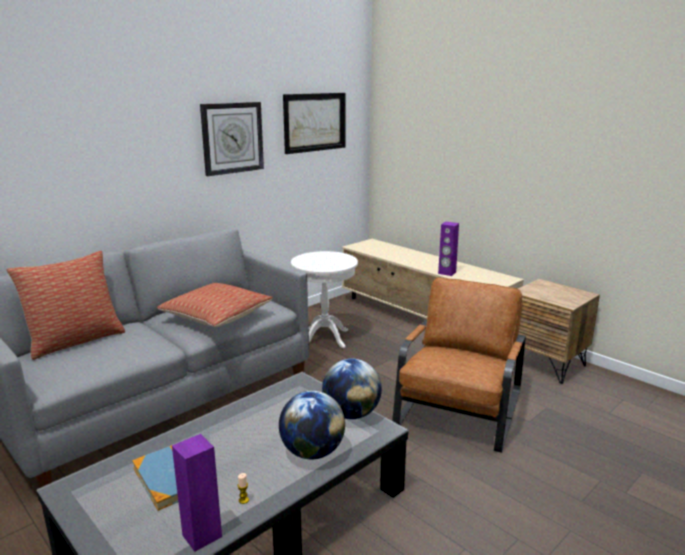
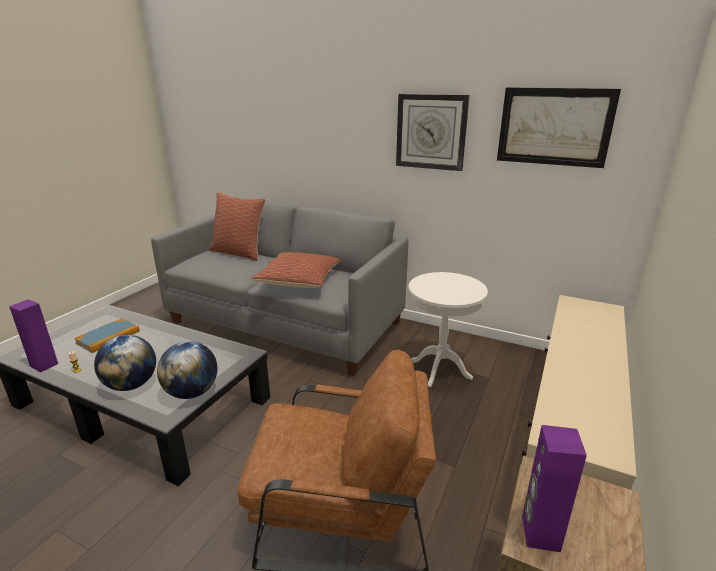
camera: 70 degrees right, 5 degrees up
purple speaker [438,222,459,276] -> purple speaker moved to [522,425,587,552]

